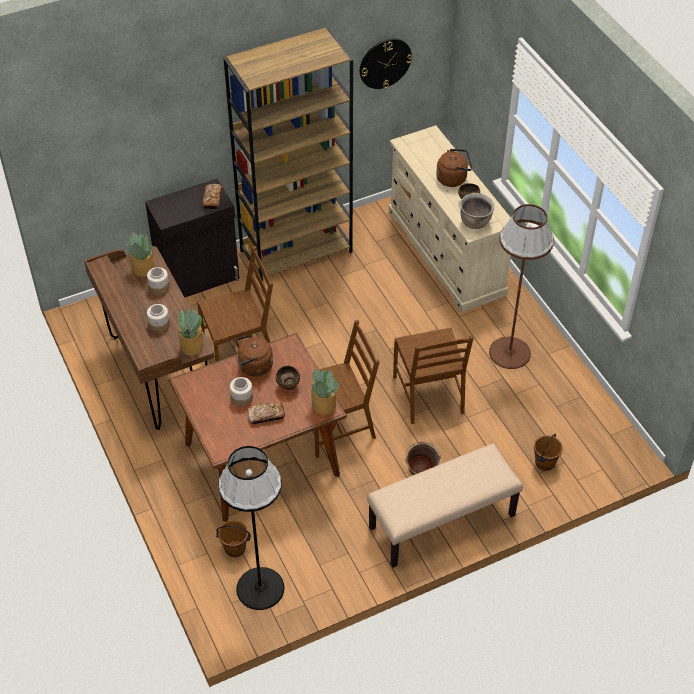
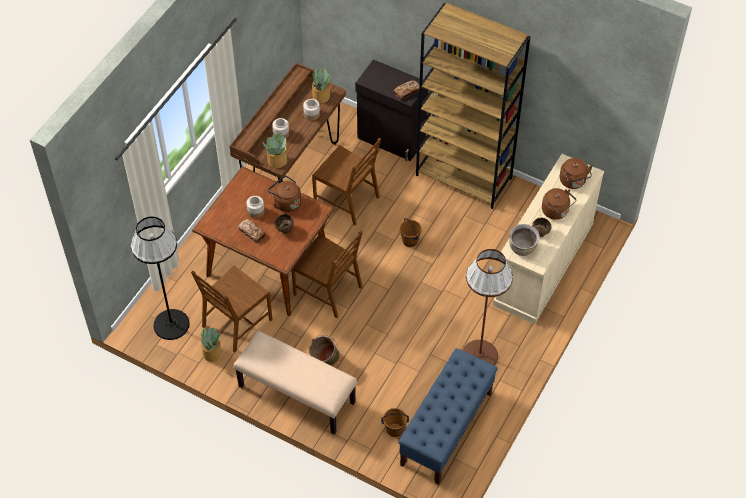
camera: 55 degrees right, 5 degrees up
brown bucket [216,520,251,557] -> brown bucket moved to [400,218,422,247]
potted plant [309,369,339,415] -> potted plant moved to [200,327,222,362]
wall clock [360,39,412,89] -> none
brown chair [393,328,473,424] -> brown chair moved to [191,266,273,353]
none -> blue bench [398,348,498,485]
none -> brown kettle [560,158,593,189]

